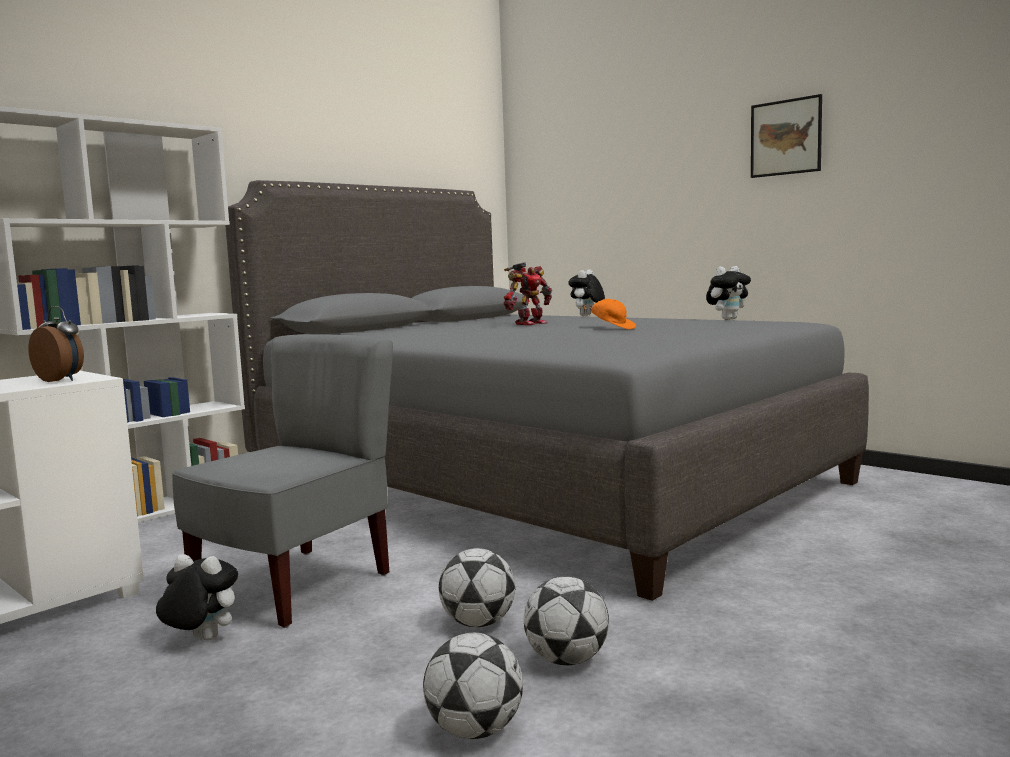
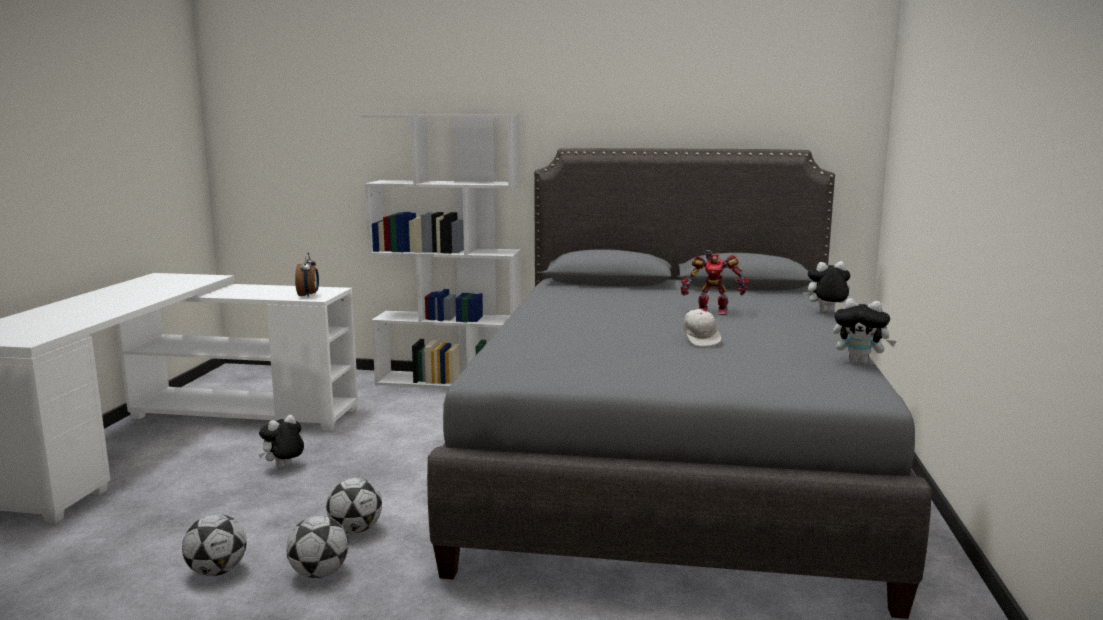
camera: 55 degrees right, 5 degrees up
plush toy [156,554,238,641] -> plush toy turned 120 degrees counterclockwise [258,415,304,468]
grey chair [172,334,393,628] -> none
orange cap [584,299,636,329] -> white cap [683,309,721,347]
picture [751,94,822,178] -> none

